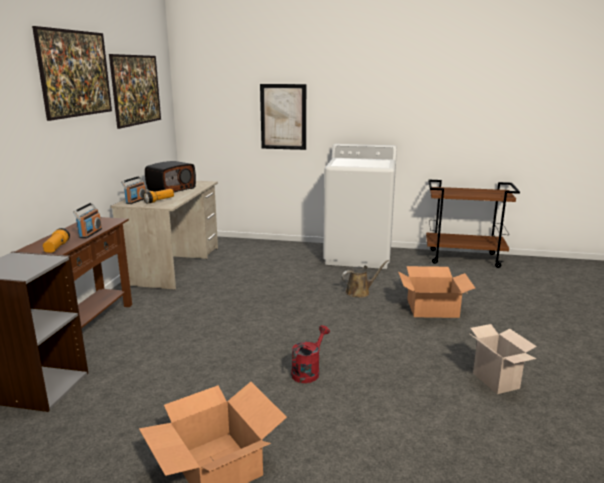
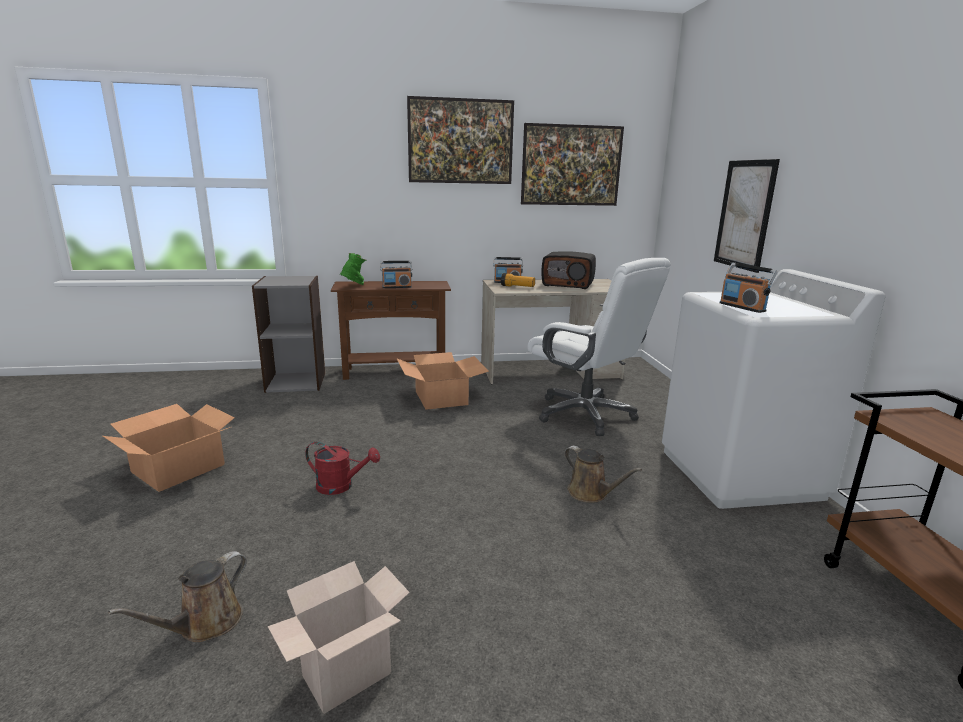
camera: 70 degrees right, 0 degrees up
flashlight [43,228,70,253] -> green boot [340,253,367,285]
cardboard box [398,266,475,318] -> cardboard box moved to [396,352,489,410]
none -> brown watering can [108,551,247,642]
none -> white office chair [527,258,671,436]
none -> radio [720,263,778,313]

